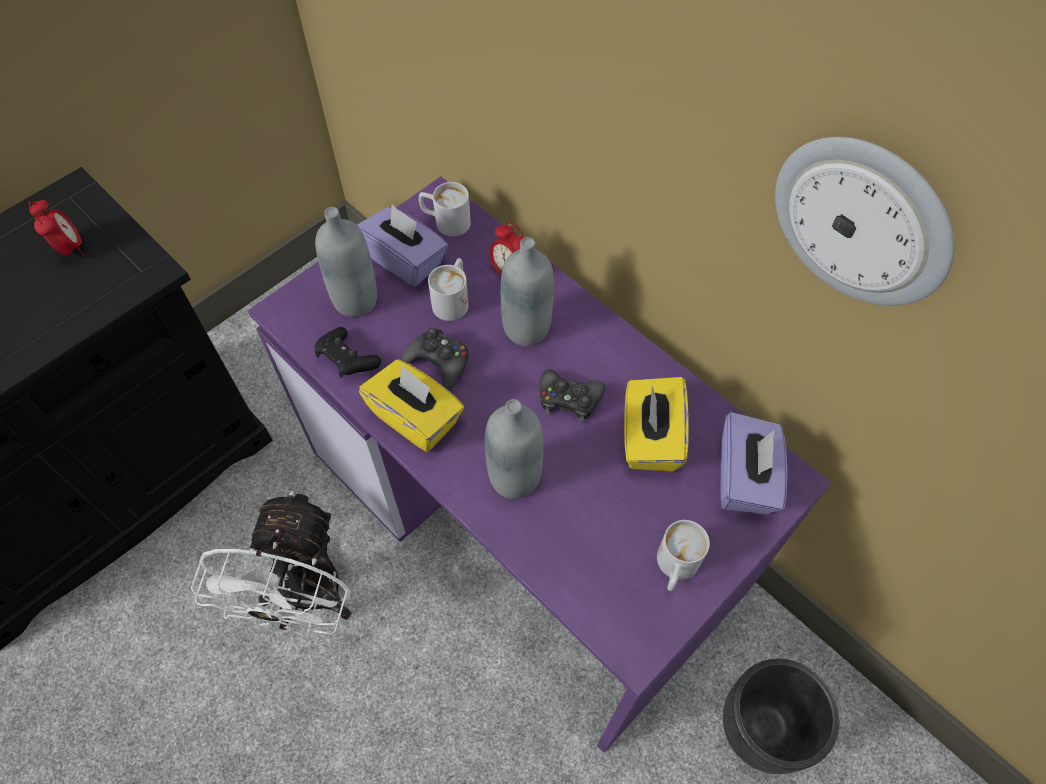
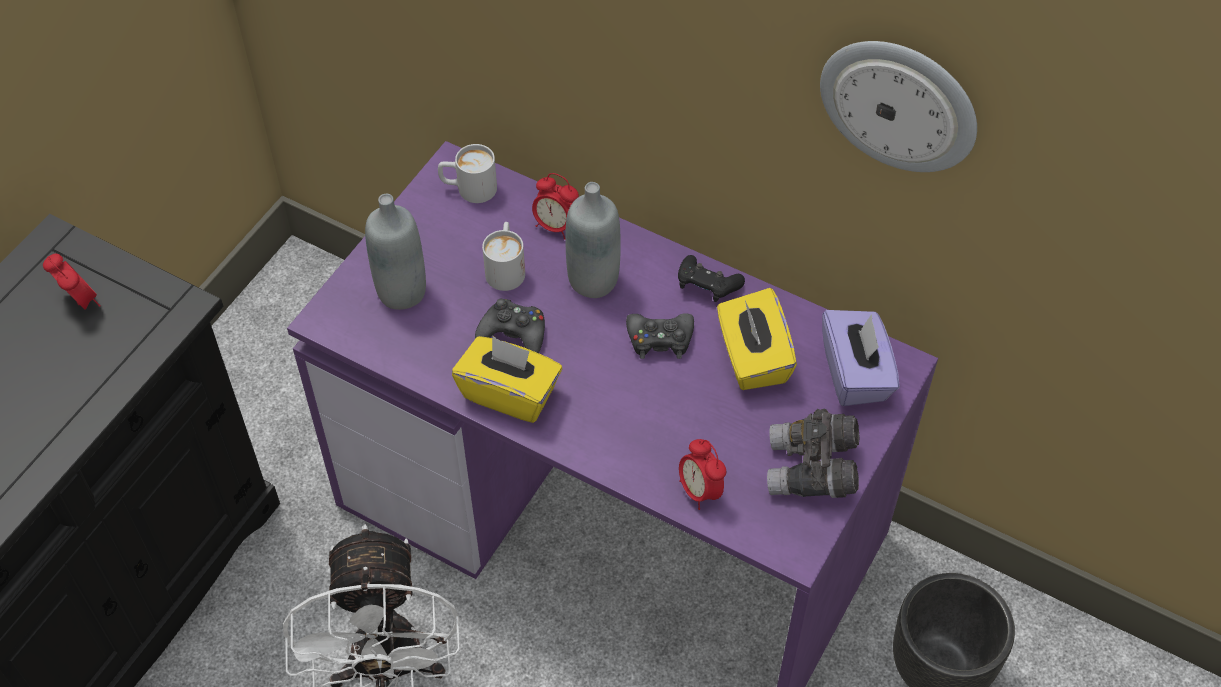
camera: 15 degrees left, 5 degrees down
black game controller [315,327,381,378] -> black game controller moved to [678,255,745,302]
purple tissue box [357,204,448,287] -> none
grey bottle [485,399,543,499] -> none
white mug [657,520,710,591] -> grey binoculars [767,408,860,498]
none -> alarm clock [679,439,726,510]

